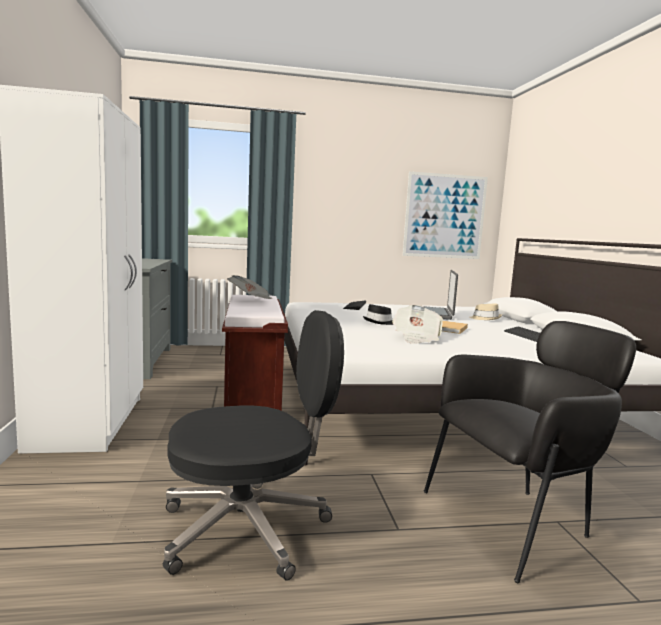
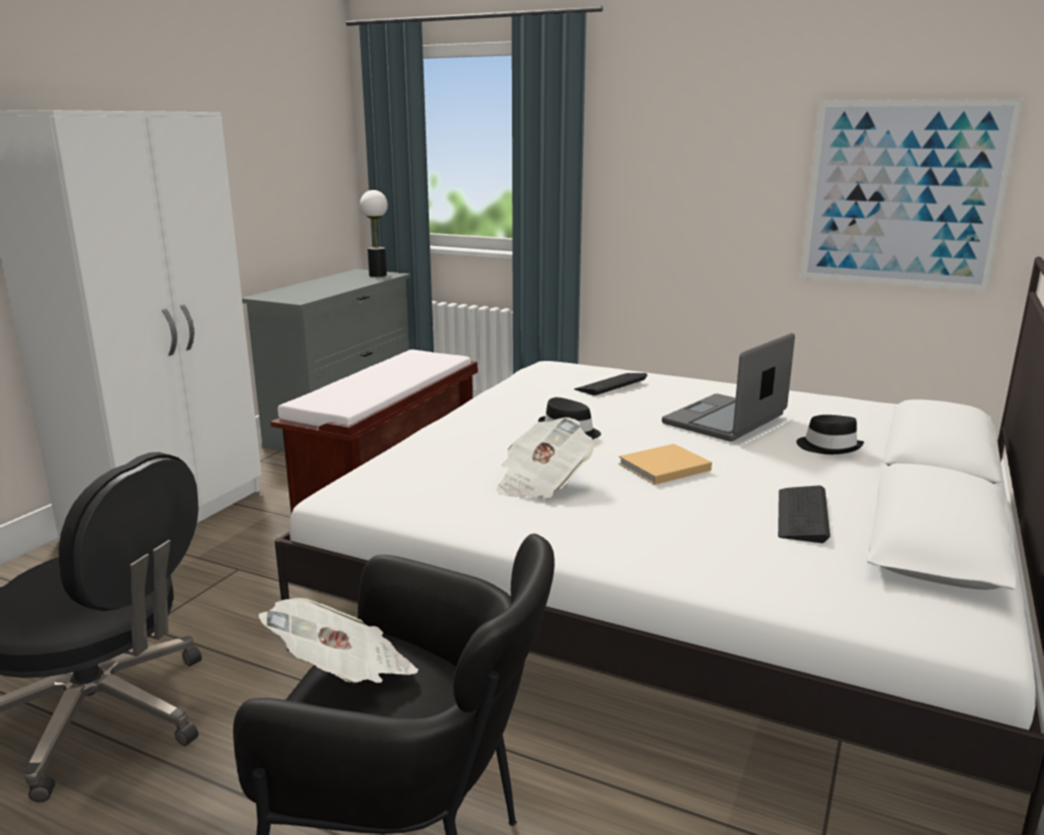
camera: 35 degrees right, 10 degrees up
newspaper [227,275,273,299] -> newspaper moved to [258,598,418,683]
beige hat [469,304,502,320] -> black hat [796,415,864,454]
none -> table lamp [360,190,388,277]

